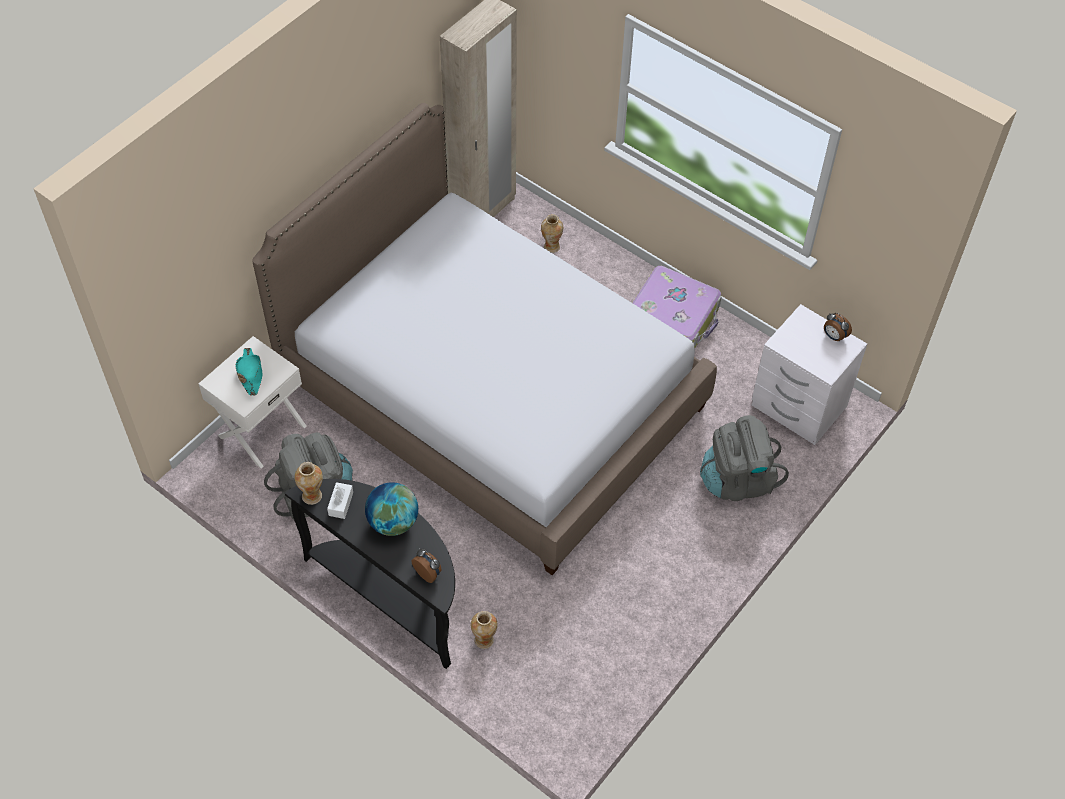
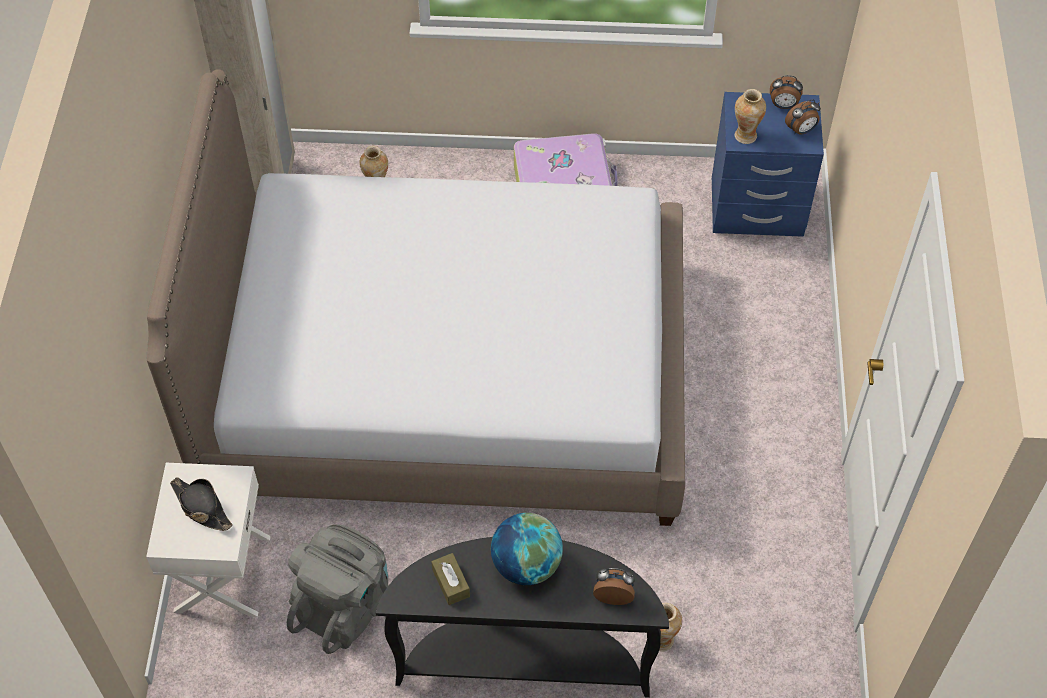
camera: 35 degrees left, 0 degrees up
turquoise hat [235,348,262,396] -> black hat [170,477,233,531]
vase [294,462,323,505] -> vase moved to [735,89,766,144]
white tissue box [327,482,353,519] -> brown tissue box [432,553,470,605]
grey backpack [700,415,789,501] -> none
white nightstand [752,304,867,445] -> blue nightstand [712,92,824,237]
none -> alarm clock [785,100,821,135]

